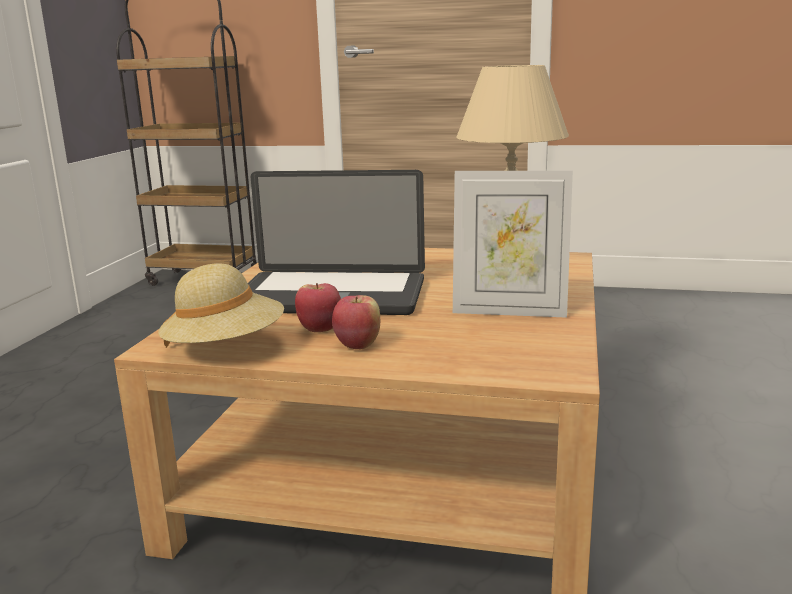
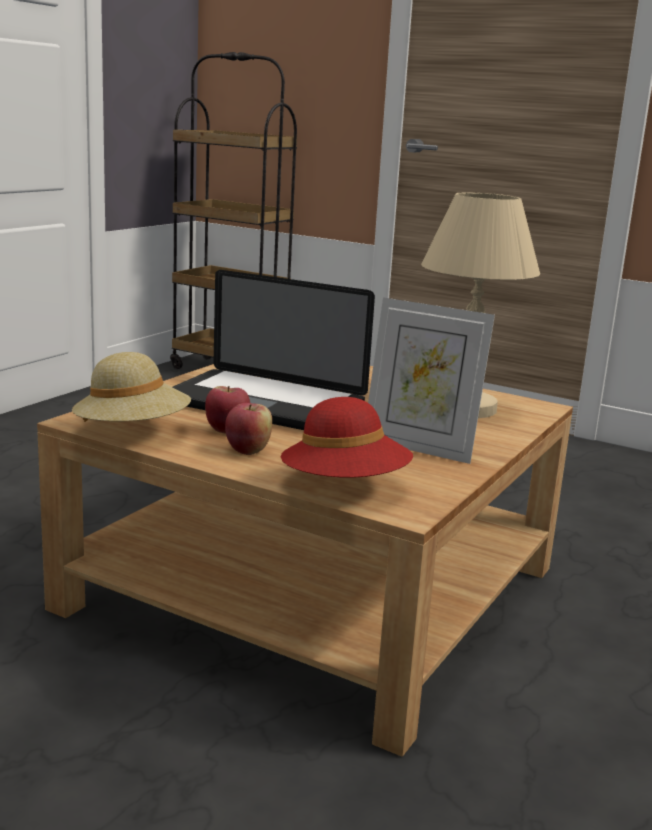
camera: 15 degrees right, 0 degrees up
none -> red hat [281,397,413,478]

